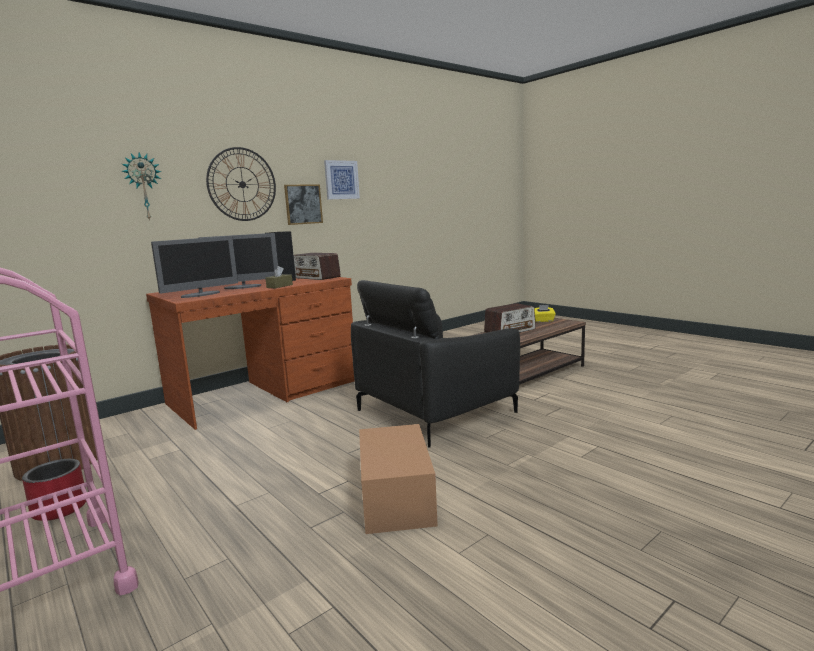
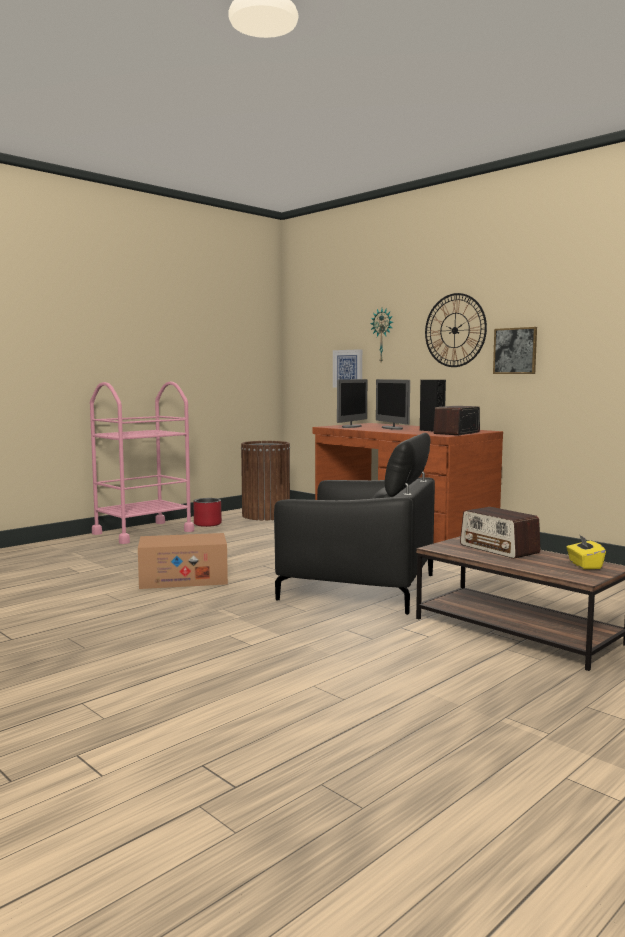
camera: 85 degrees right, 5 degrees down
monitor [151,236,238,298] -> monitor turned 105 degrees counterclockwise [337,379,368,428]
brown tissue box [265,266,293,288] -> none
picture [324,160,360,200] -> picture moved to [333,349,362,388]
black armchair [351,280,520,447] -> black armchair turned 150 degrees clockwise [274,433,435,615]

